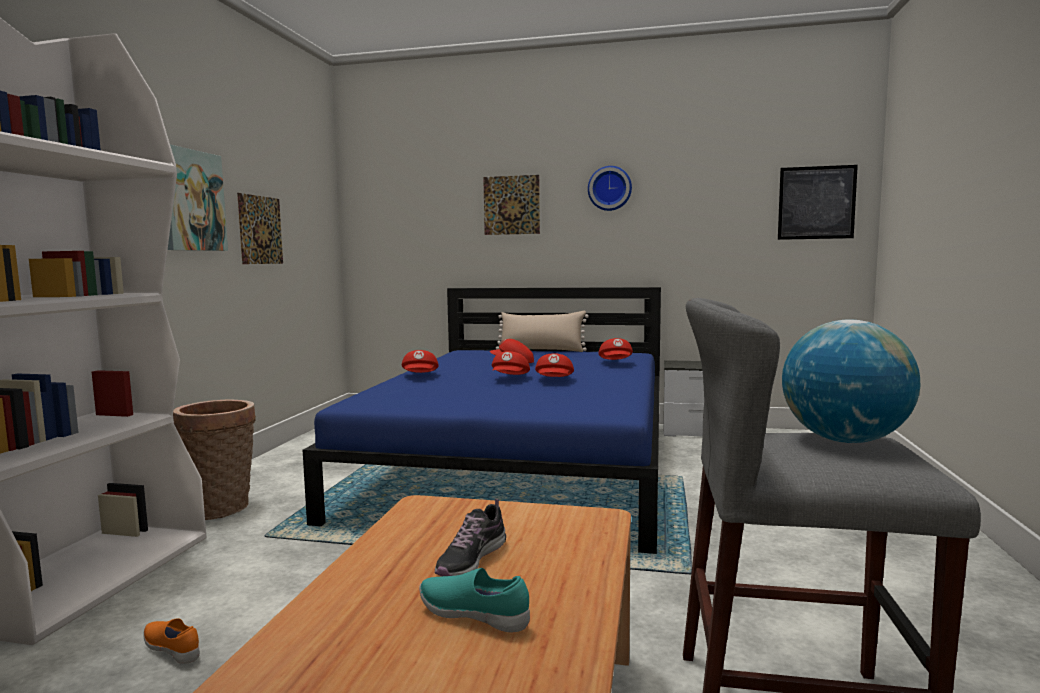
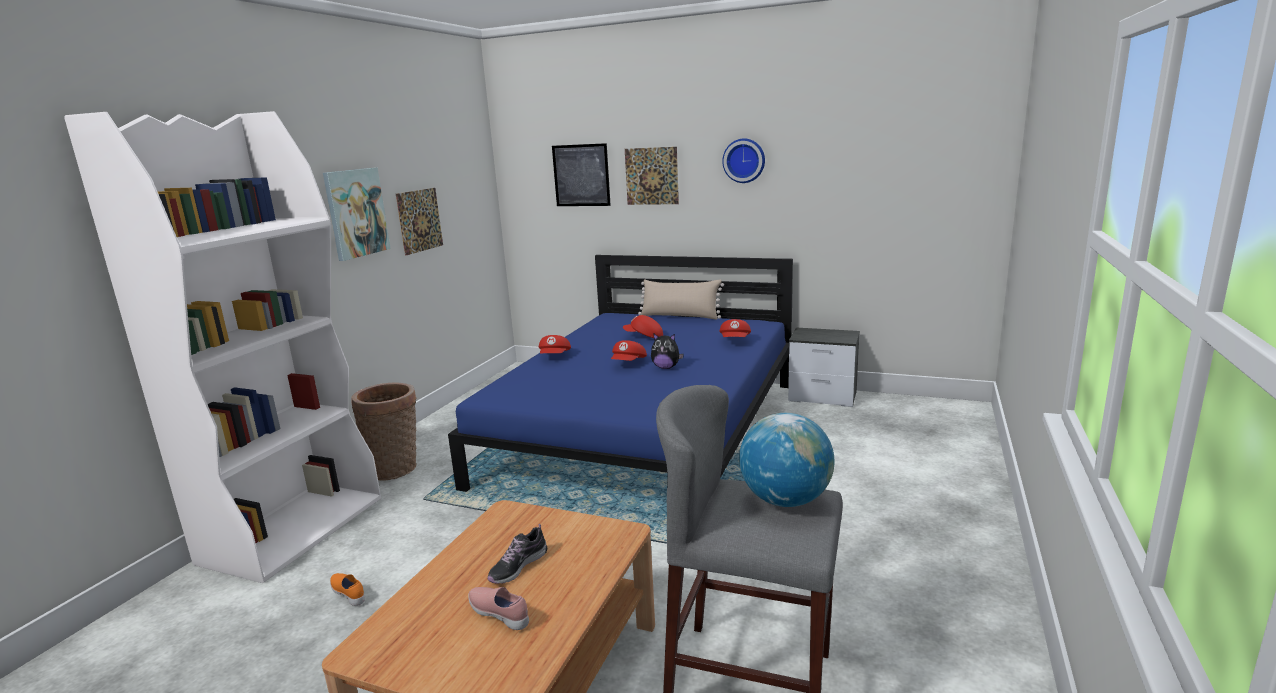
camera: 10 degrees right, 10 degrees up
turquoise shoe [419,568,530,632] -> pink shoe [468,587,529,630]
red cap [535,353,574,377] -> plush toy [651,333,684,369]
picture [778,165,858,240] -> picture moved to [552,143,611,206]

